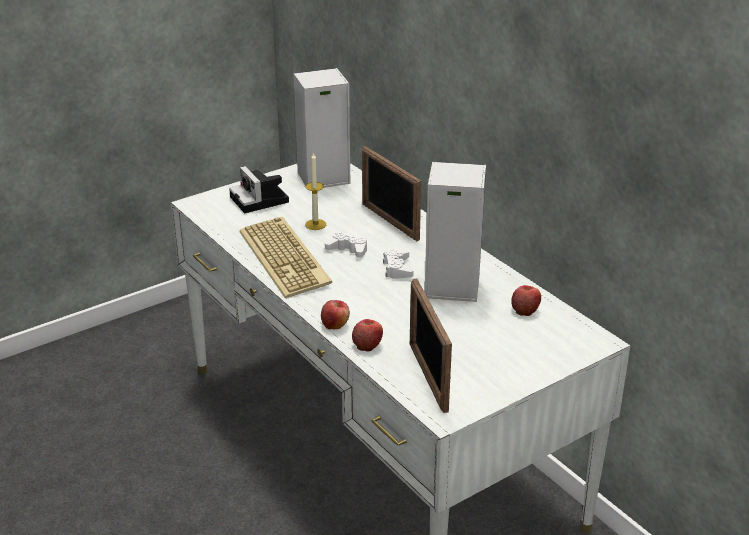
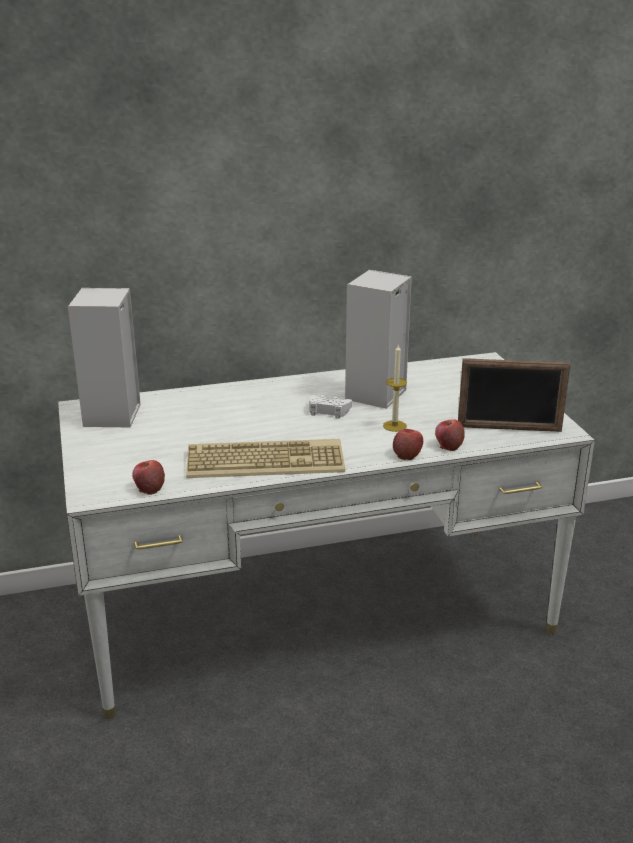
camera: 70 degrees left, 5 degrees down
camera [229,166,289,213] -> none
candle [305,152,326,230] -> candle moved to [383,343,407,432]
white game controller [325,231,367,258] -> none
picture frame [362,146,421,241] -> none
apple [511,285,541,316] -> apple moved to [132,460,165,495]

